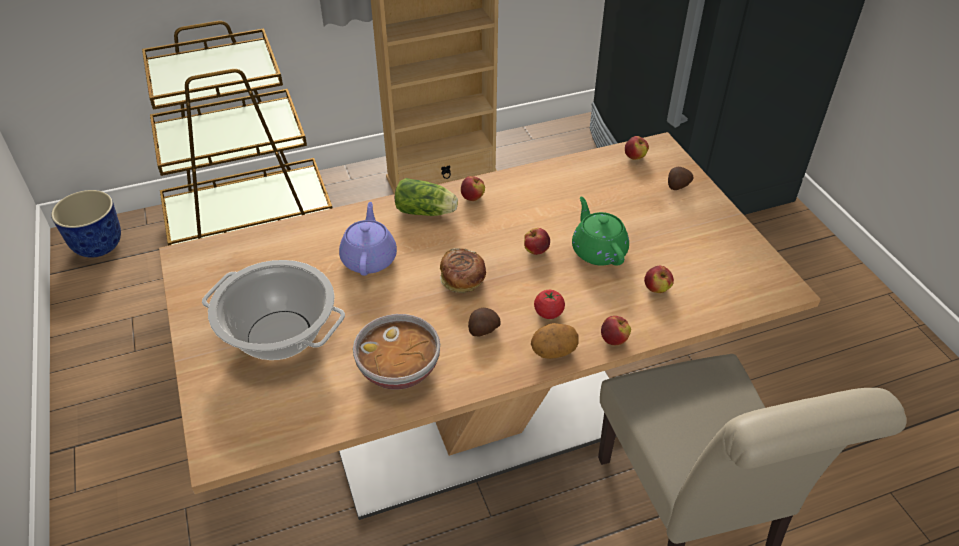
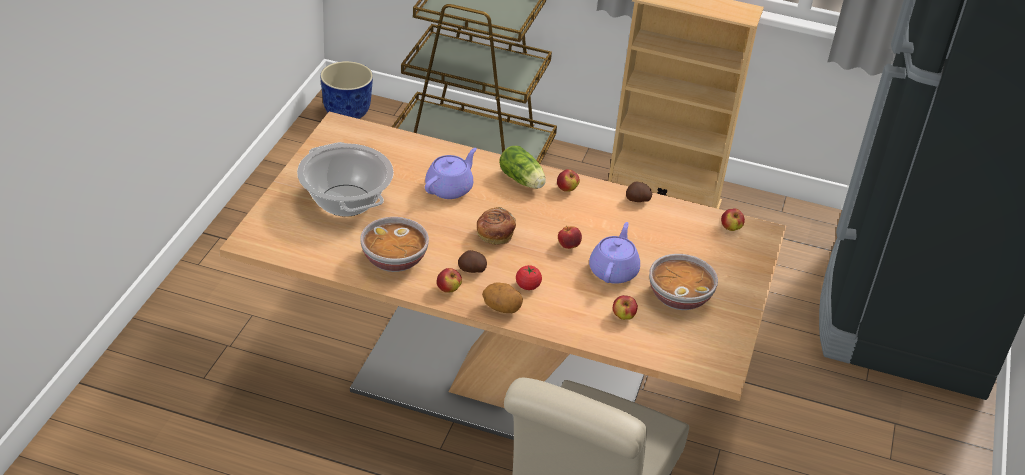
camera: 35 degrees right, 5 degrees down
green teapot [572,196,629,266] -> purple teapot [589,222,640,284]
apple [601,316,631,345] -> apple moved to [437,268,462,293]
potato [668,167,693,190] -> potato moved to [626,181,652,202]
none -> bowl [649,254,718,310]

